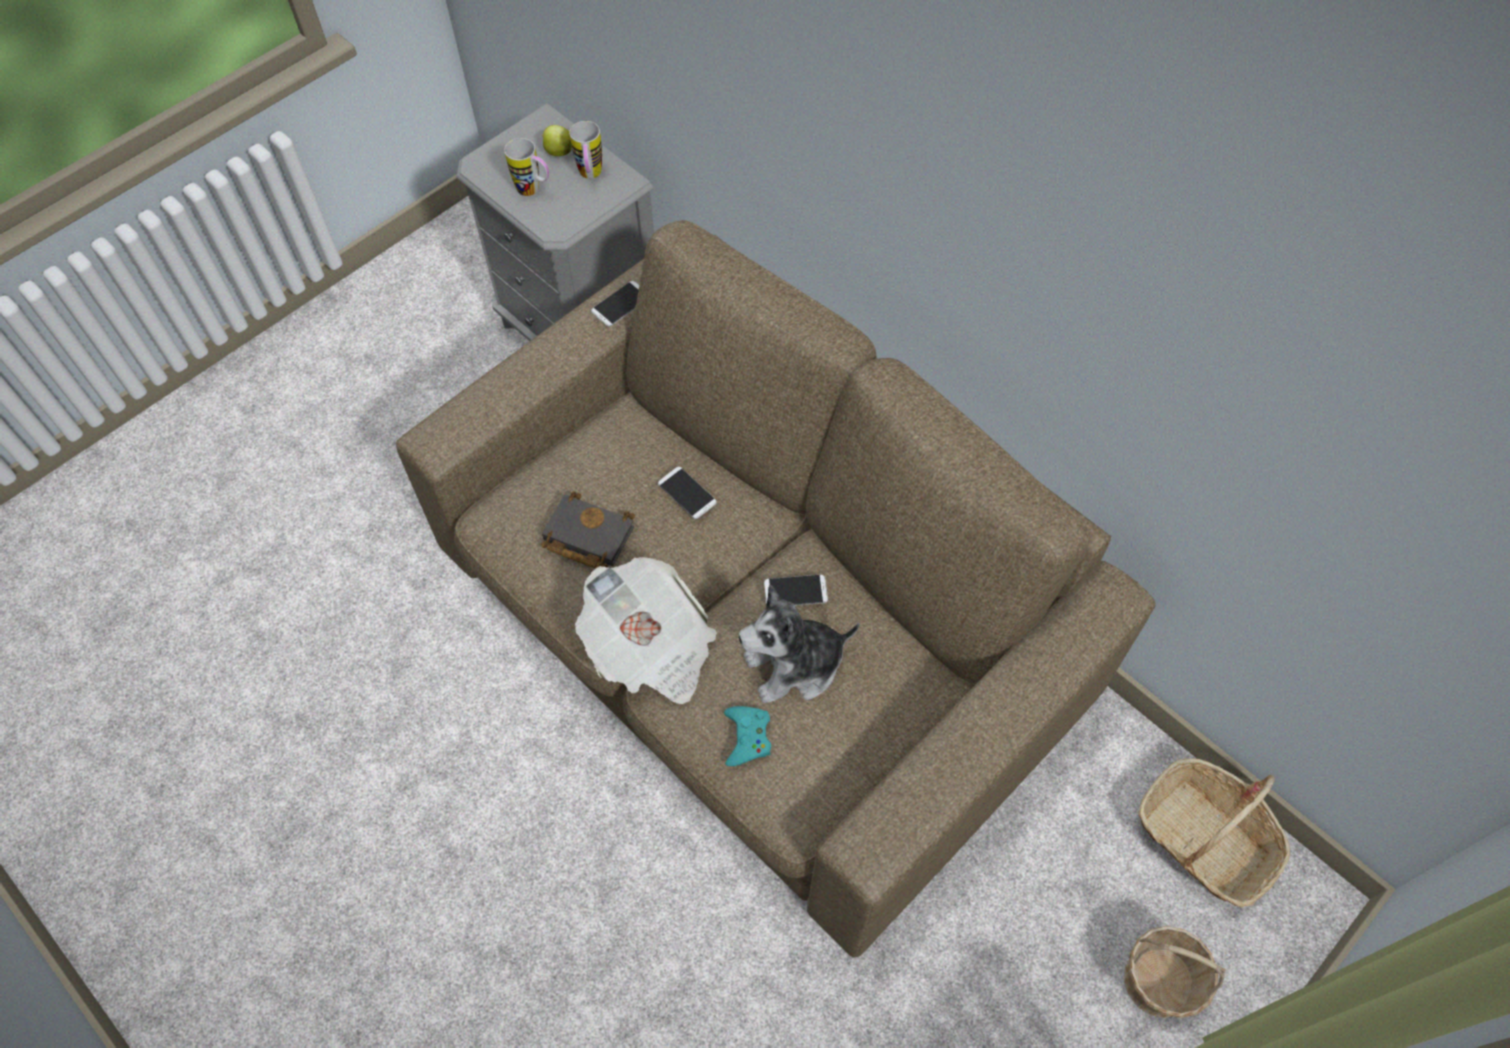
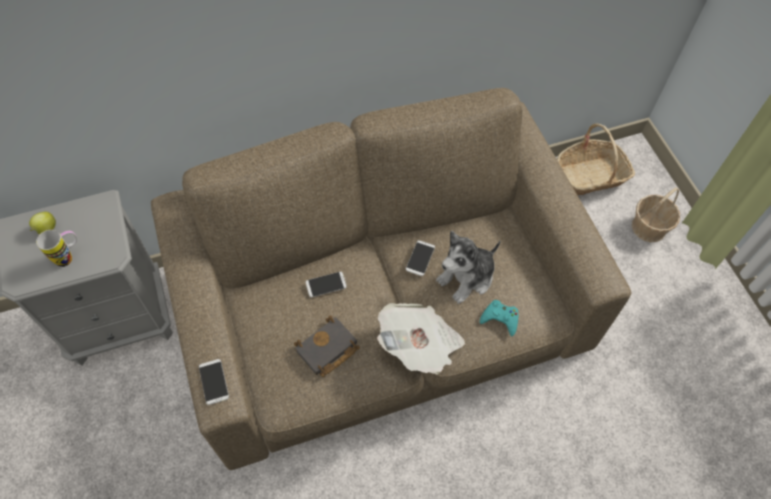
camera: 65 degrees left, 0 degrees up
mug [569,121,602,179] -> none
phone [591,281,639,327] -> phone moved to [199,359,229,405]
plush toy [739,585,860,703] -> plush toy turned 45 degrees clockwise [436,231,501,304]

